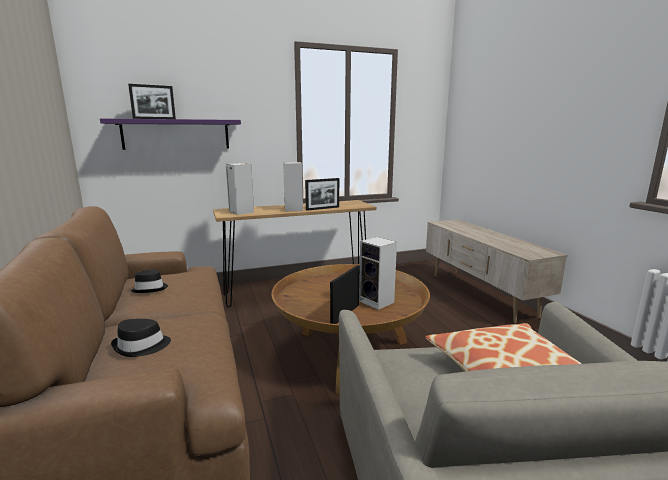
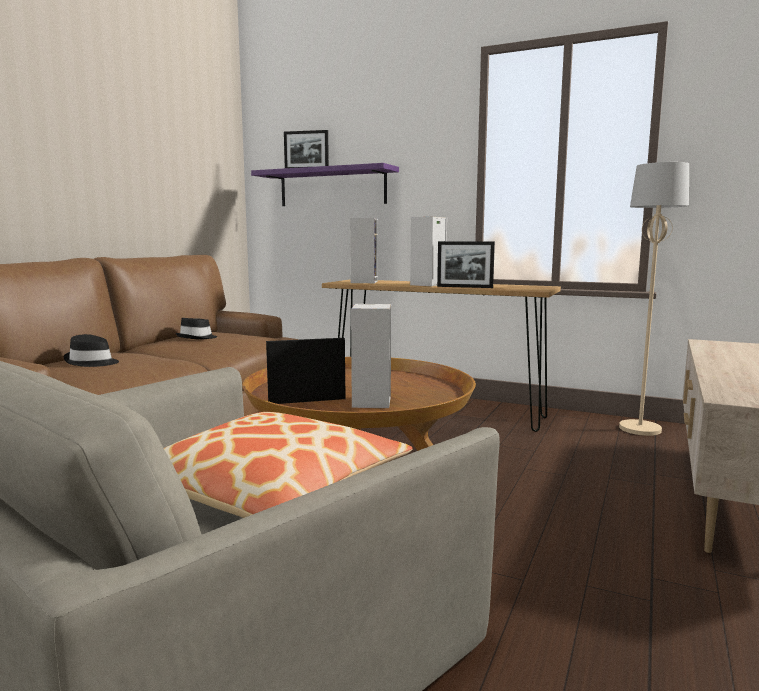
camera: 45 degrees right, 5 degrees down
none -> beige floor lamp [619,162,689,436]

